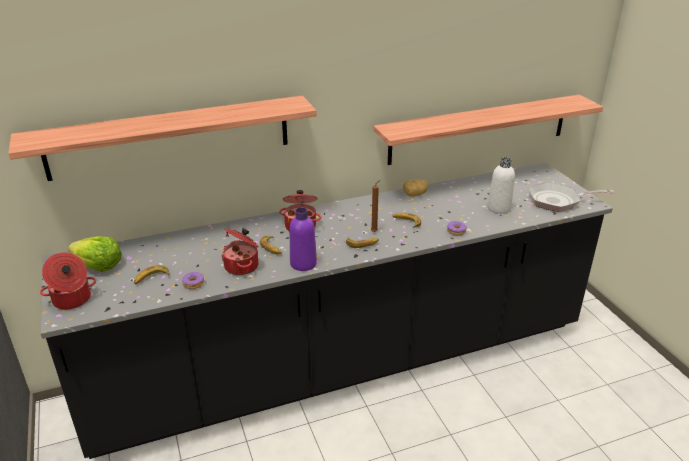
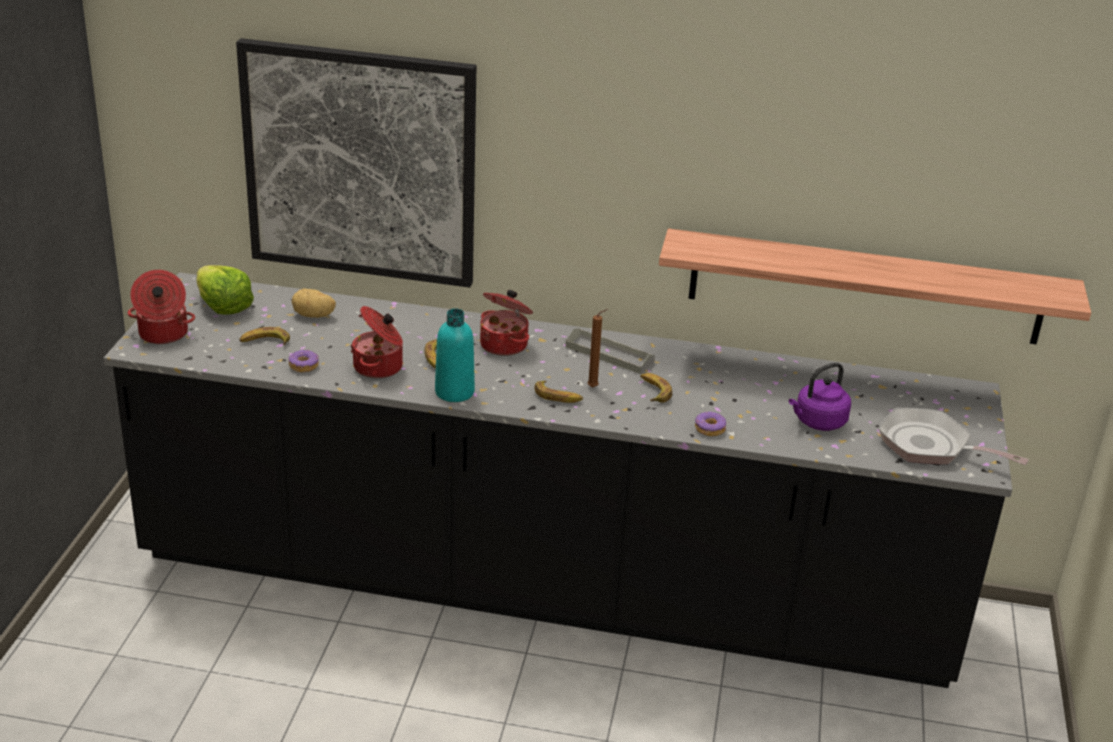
camera: 30 degrees right, 0 degrees up
shelf [8,95,317,181] -> picture [236,38,477,288]
purple bottle [290,207,317,271] -> turquoise bottle [435,308,475,402]
potato [403,179,428,197] -> potato moved to [292,289,336,318]
white bottle [487,157,515,214] -> purple kettle [789,362,851,431]
none -> grey tray [565,328,655,374]

